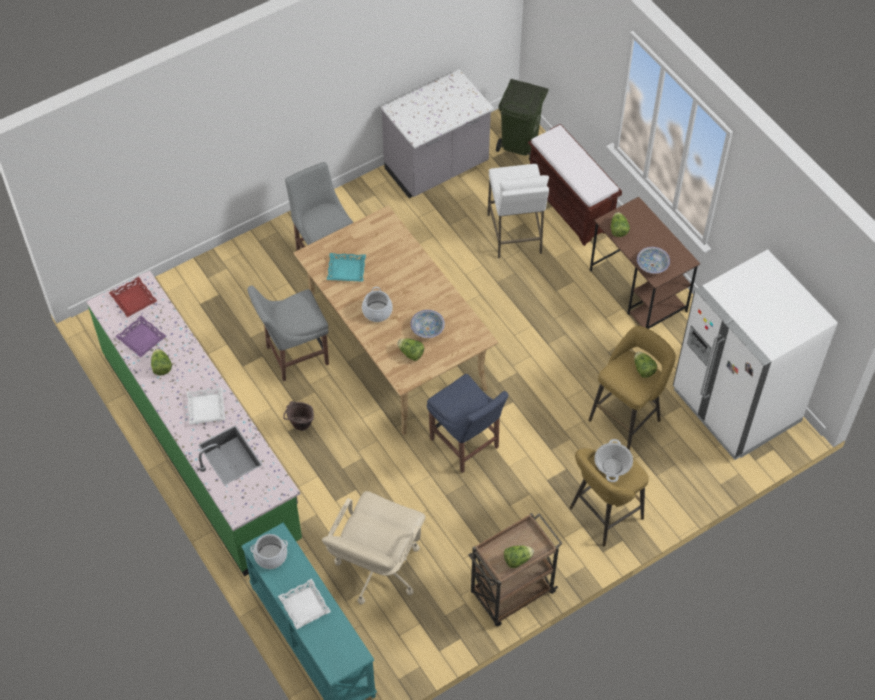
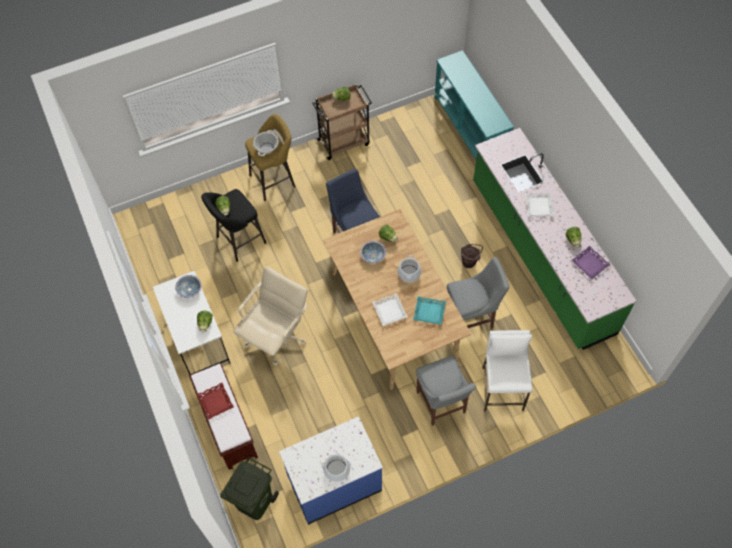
camera: 170 degrees left, 5 degrees up
red tray [109,277,157,317] -> red tray moved to [197,383,234,420]
cooking pot [250,534,288,569] -> cooking pot moved to [321,455,351,482]
white tray [278,579,331,629] -> white tray moved to [372,293,408,326]
beige office chair [322,491,426,605] -> beige office chair moved to [233,266,308,365]
grey counter [381,69,494,198] -> blue counter [279,416,383,525]
white stool [487,164,549,259] -> white stool moved to [482,330,532,412]
yellow stool [588,326,676,450] -> black stool [201,189,266,262]
brown desk [590,197,700,329] -> white desk [153,271,230,375]
white fridge [673,249,838,460] -> none

